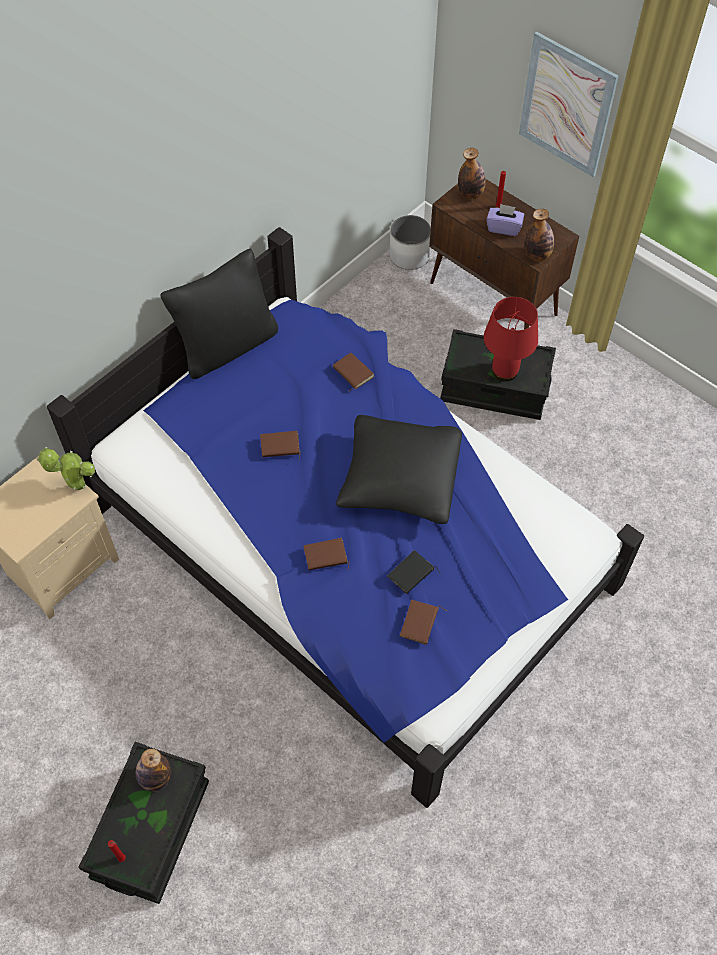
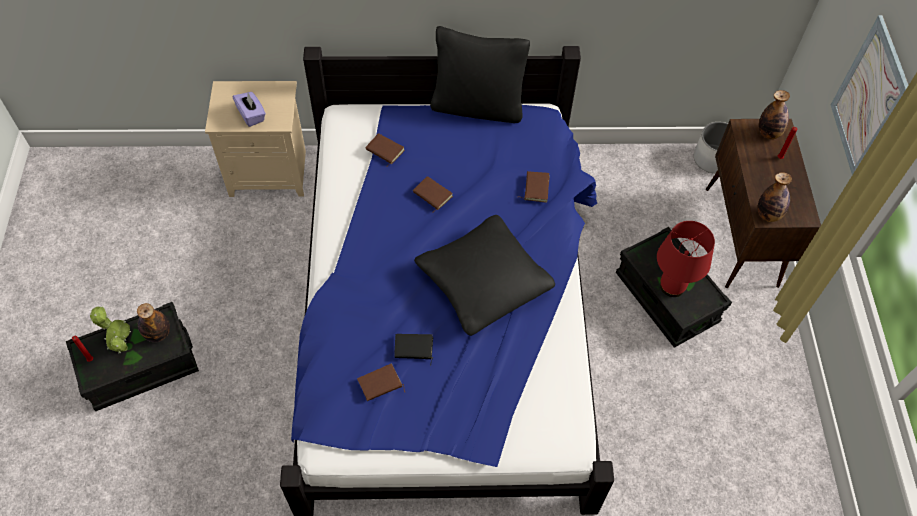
camera: 45 degrees right, 0 degrees up
potted plant [37,447,95,490] -> potted plant moved to [90,306,131,353]
brown book [303,538,349,570] -> brown book moved to [366,133,405,166]
purple tissue box [487,204,524,236] -> purple tissue box moved to [232,92,266,127]

